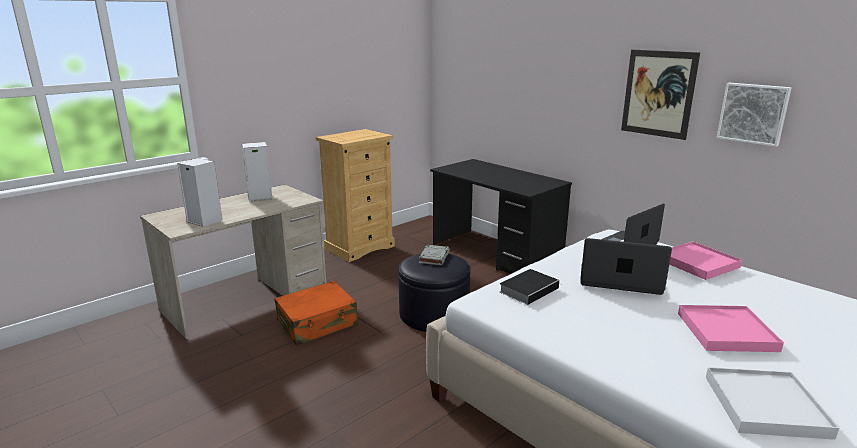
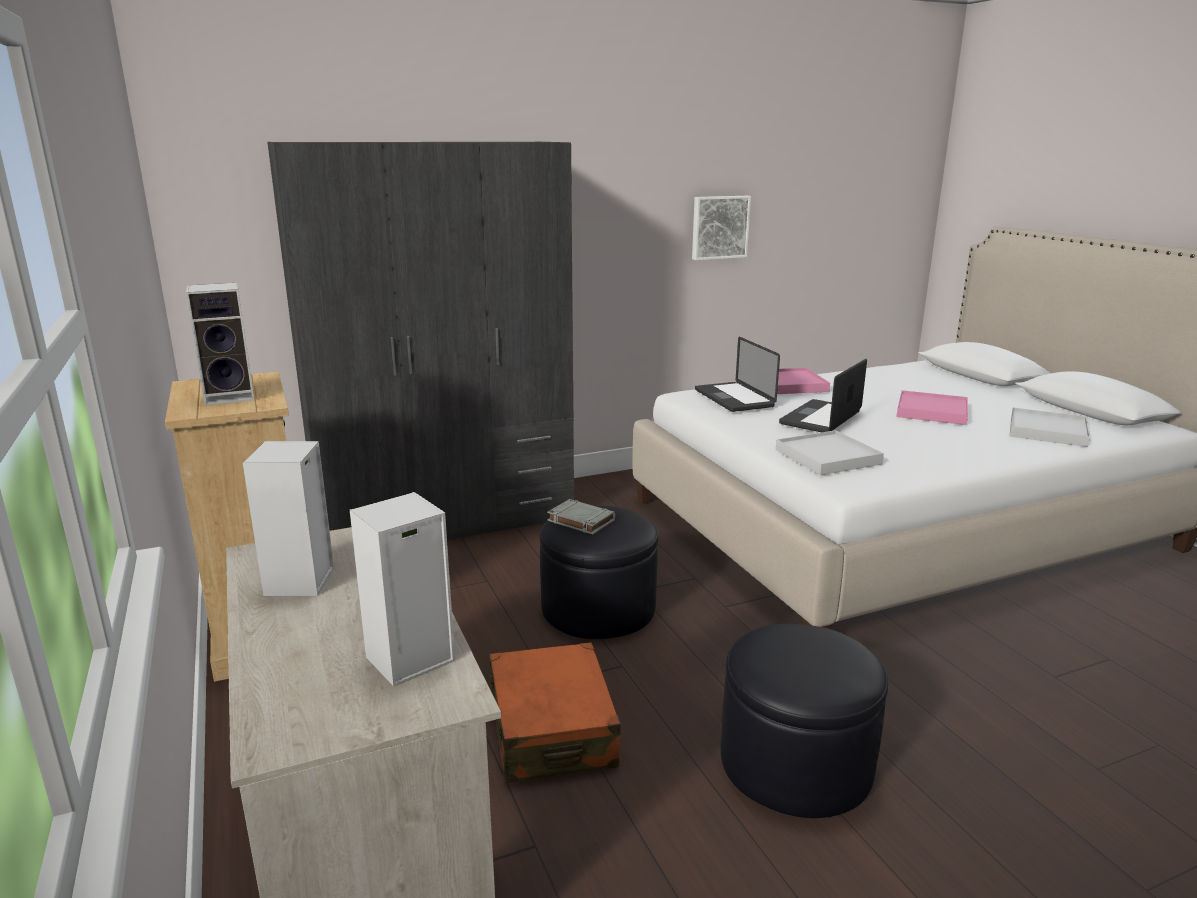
camera: 70 degrees left, 0 degrees up
black desk [430,159,572,274] -> grey wardrobe [267,141,574,540]
book [500,269,562,305] -> white tray [776,430,884,475]
picture [621,50,700,140] -> none
none -> speaker [186,283,254,406]
none -> black ottoman [721,624,888,818]

